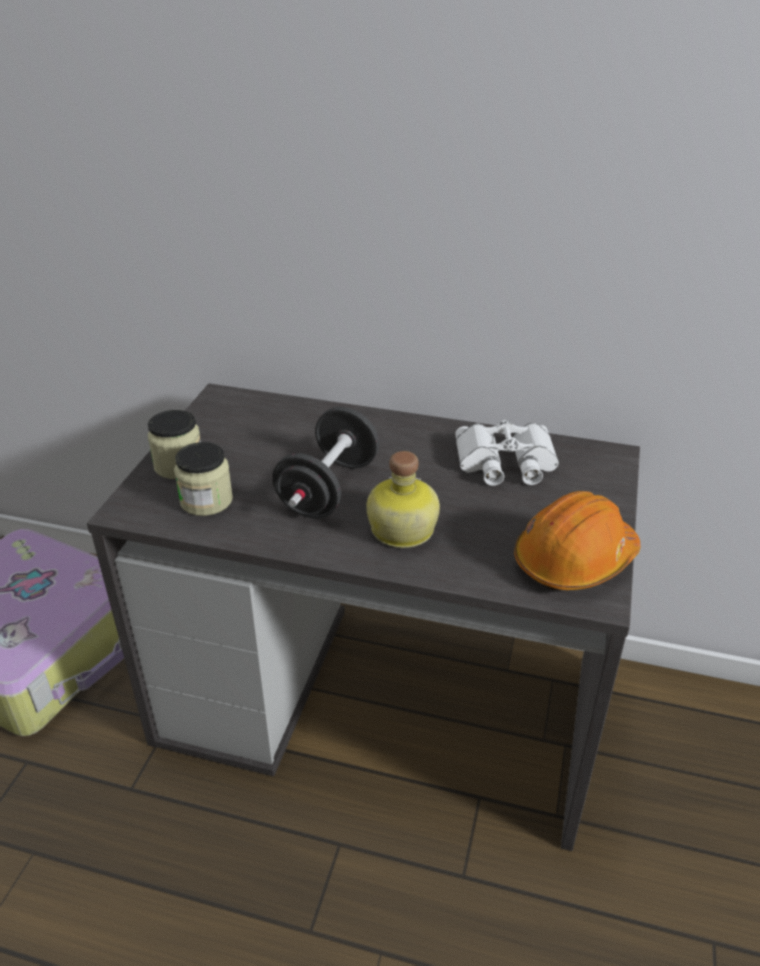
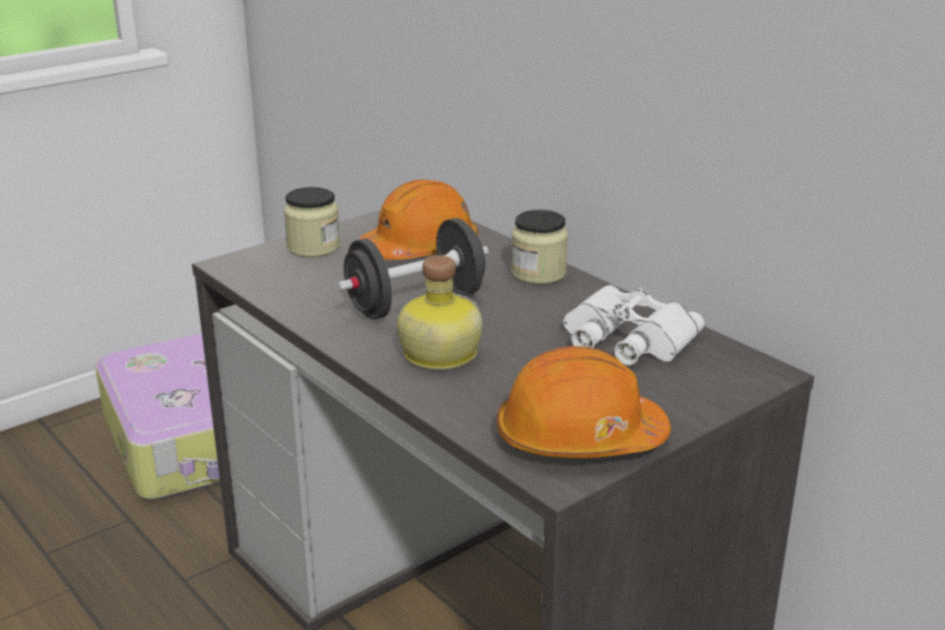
camera: 35 degrees right, 10 degrees down
jar [174,442,233,516] -> jar moved to [511,210,568,284]
none -> orange hard hat [359,180,478,260]

